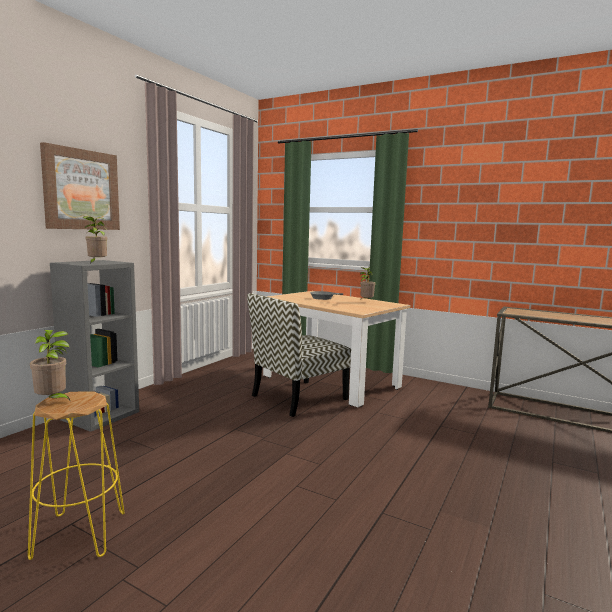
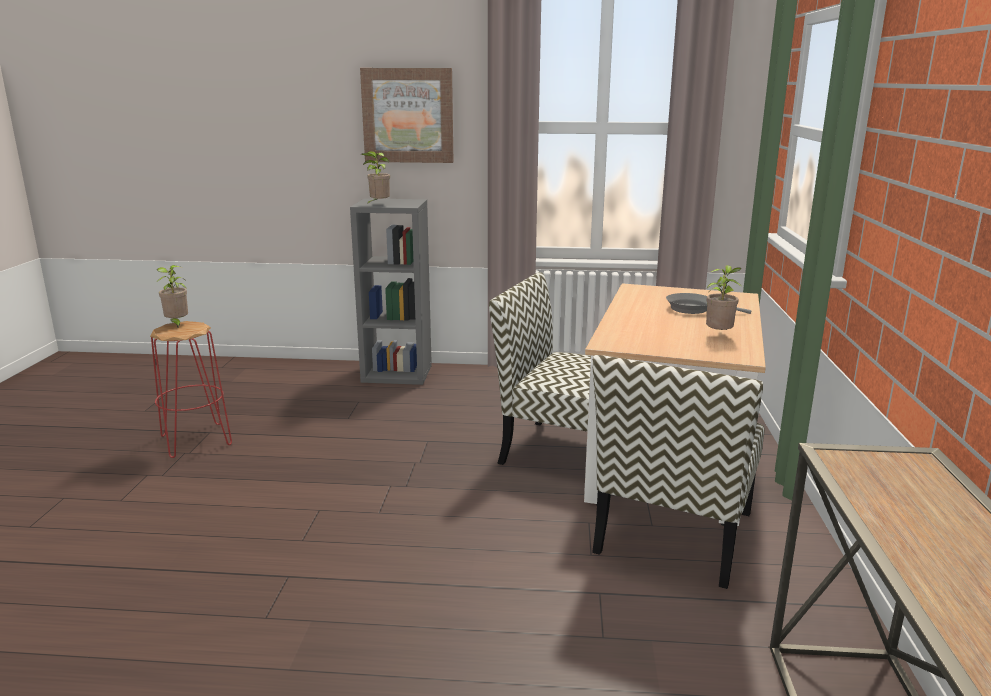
camera: 65 degrees right, 10 degrees up
yellow stool [28,392,125,560] -> red stool [150,321,232,458]
none -> chair [592,355,765,589]

